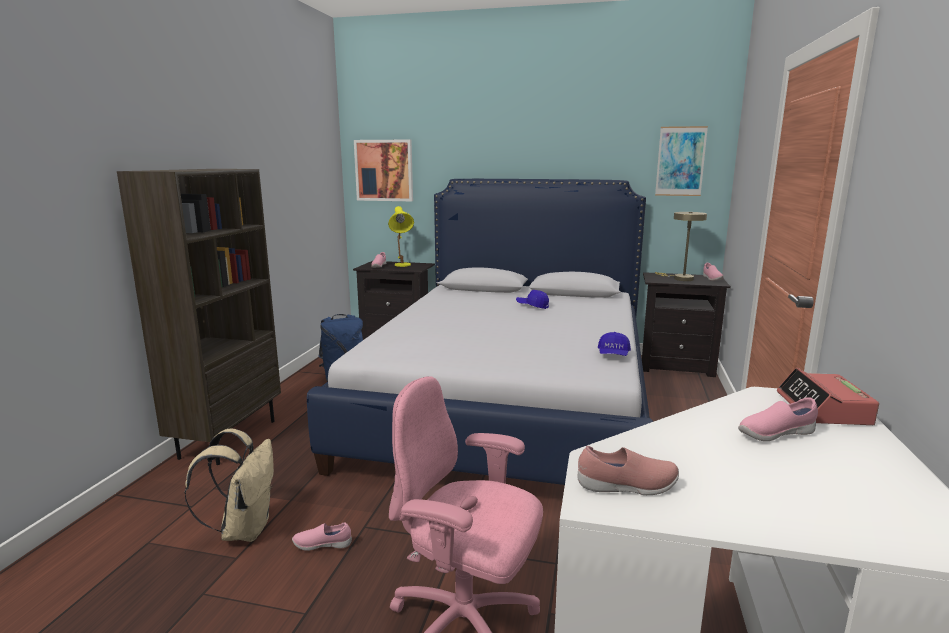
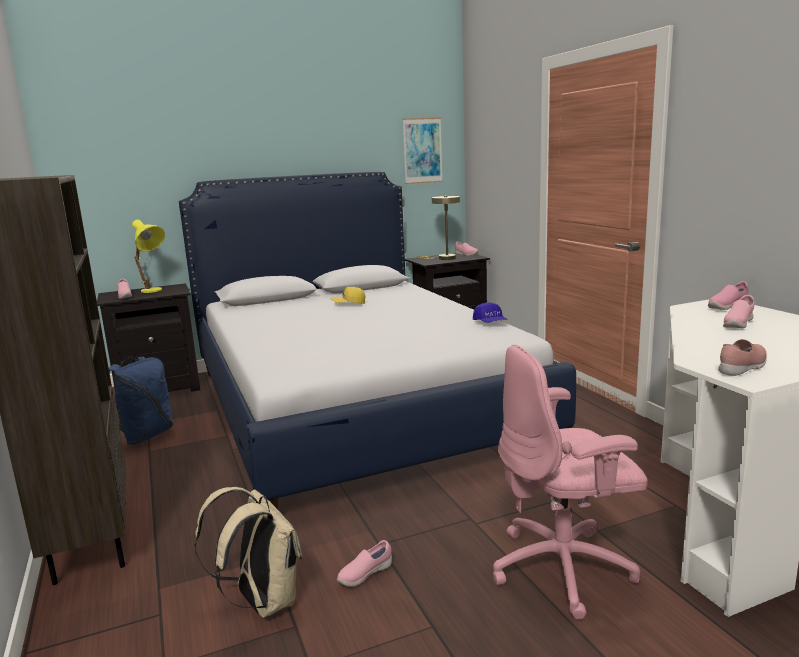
camera: 35 degrees left, 0 degrees up
picture [354,140,413,201] -> none
blue cap [516,290,549,309] -> yellow cap [331,287,365,304]
alarm clock [777,368,879,425] -> pink shoe [708,281,749,310]

